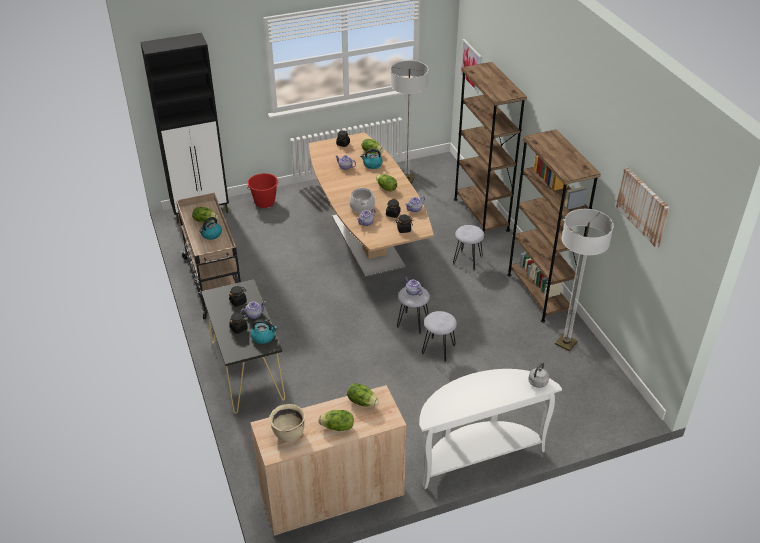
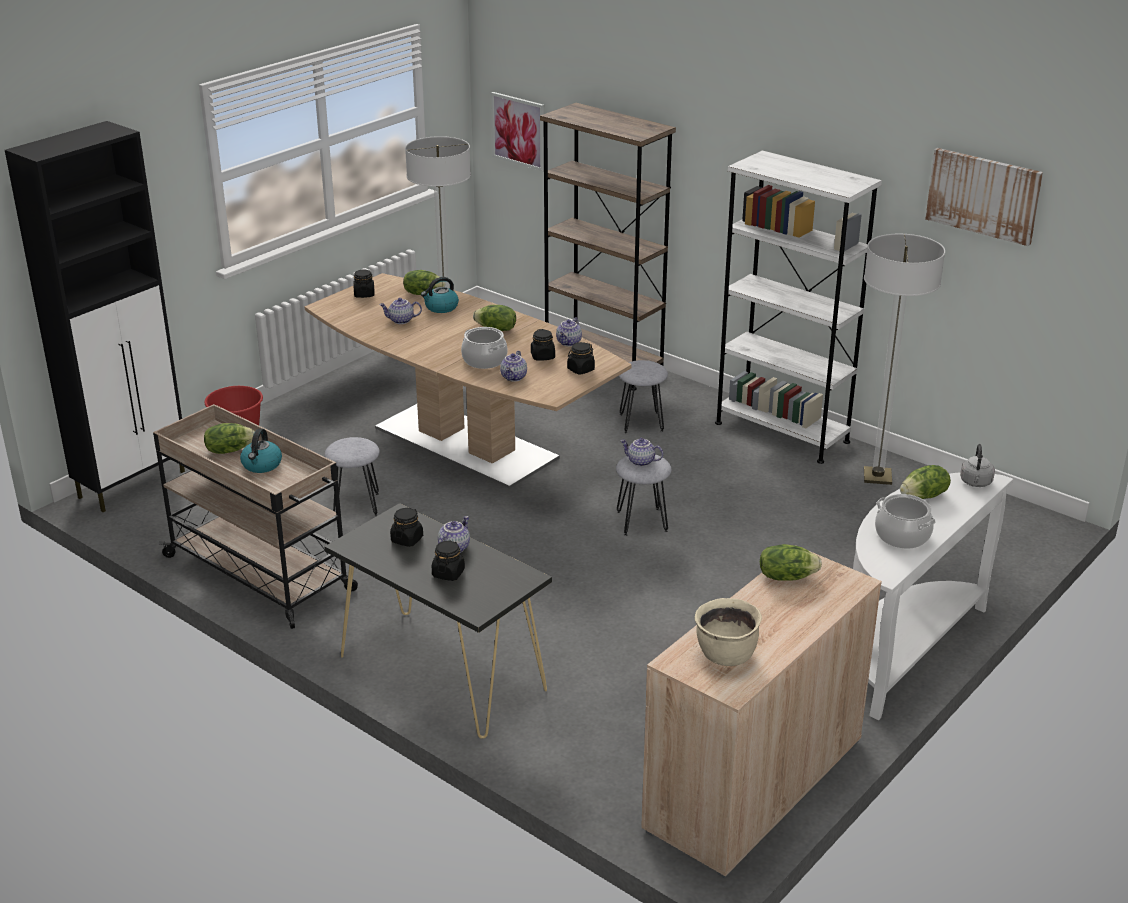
camera: 30 degrees left, 10 degrees down
kettle [251,320,278,344] -> none
lettuce [318,410,354,431] -> lettuce moved to [900,465,951,499]
grey stool [422,311,457,362] -> grey stool moved to [325,437,380,516]
brown bookcase [507,129,601,323] -> white bookcase [715,150,882,464]
none -> cooking pot [875,494,936,549]

